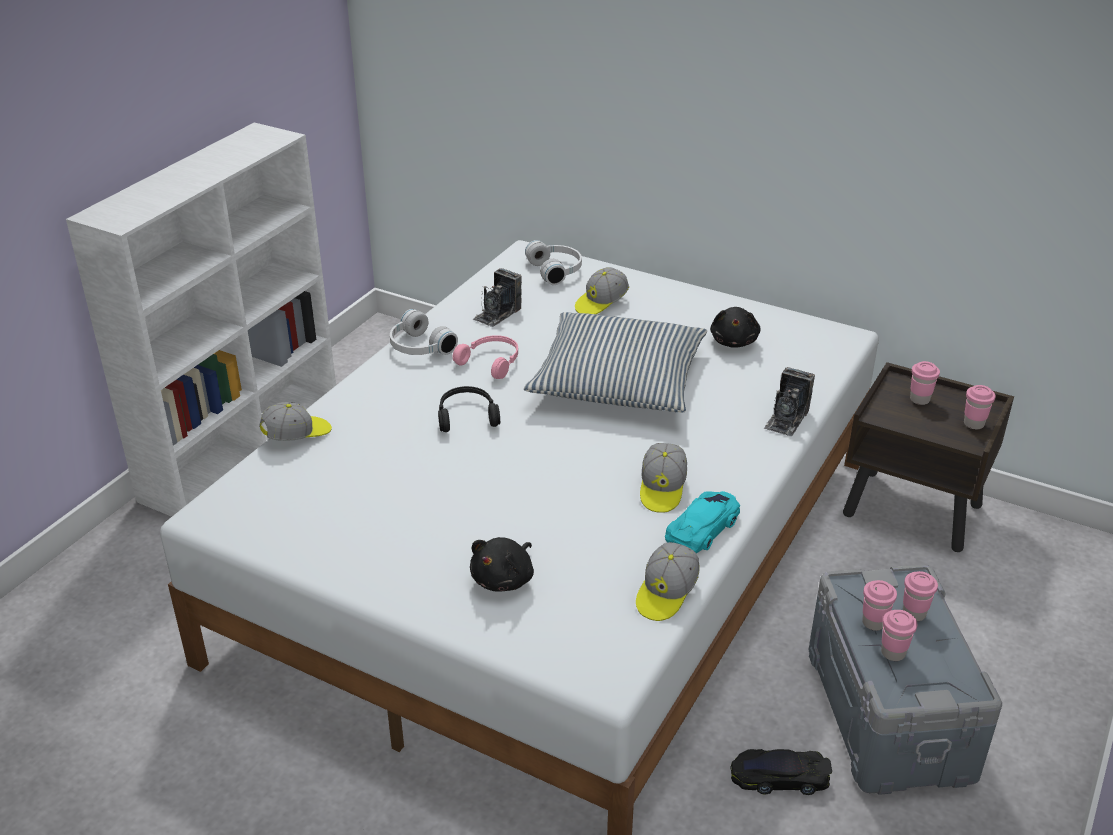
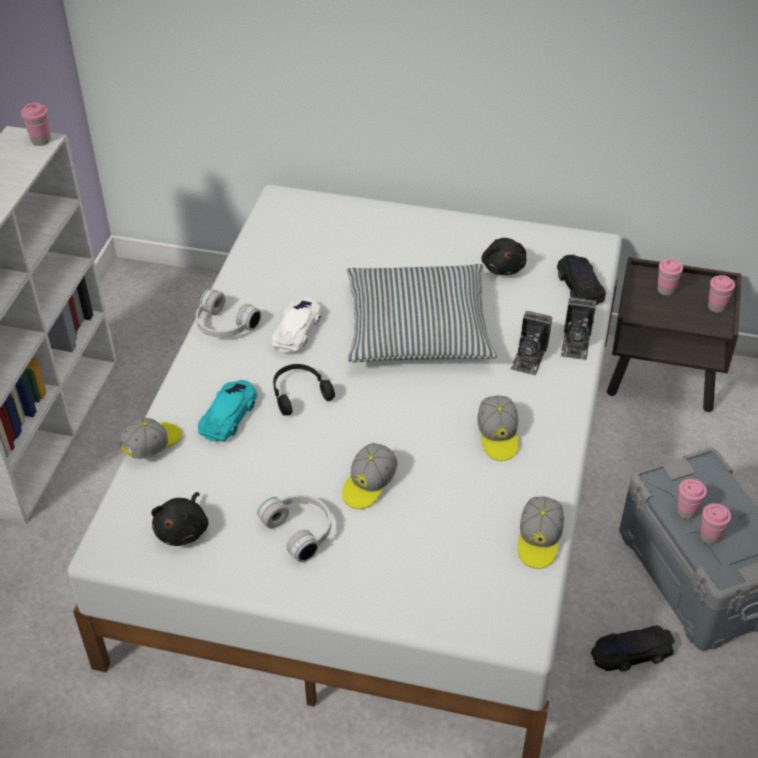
camera: 15 degrees left, 10 degrees up
pink headphones [453,335,518,379] -> white toy car [272,298,322,353]
black plush toy [470,537,534,592] -> black plush toy moved to [151,492,208,546]
camera [472,268,522,327] -> camera moved to [510,311,552,375]
white headphones [525,240,582,285] -> white headphones moved to [257,495,331,562]
cap [575,267,629,314] -> cap moved to [342,443,398,509]
turquoise toy car [665,491,740,553] -> turquoise toy car moved to [198,380,257,442]
pink cup [903,571,938,621] -> pink cup moved to [21,103,51,146]
none -> black toy car [557,255,606,305]

